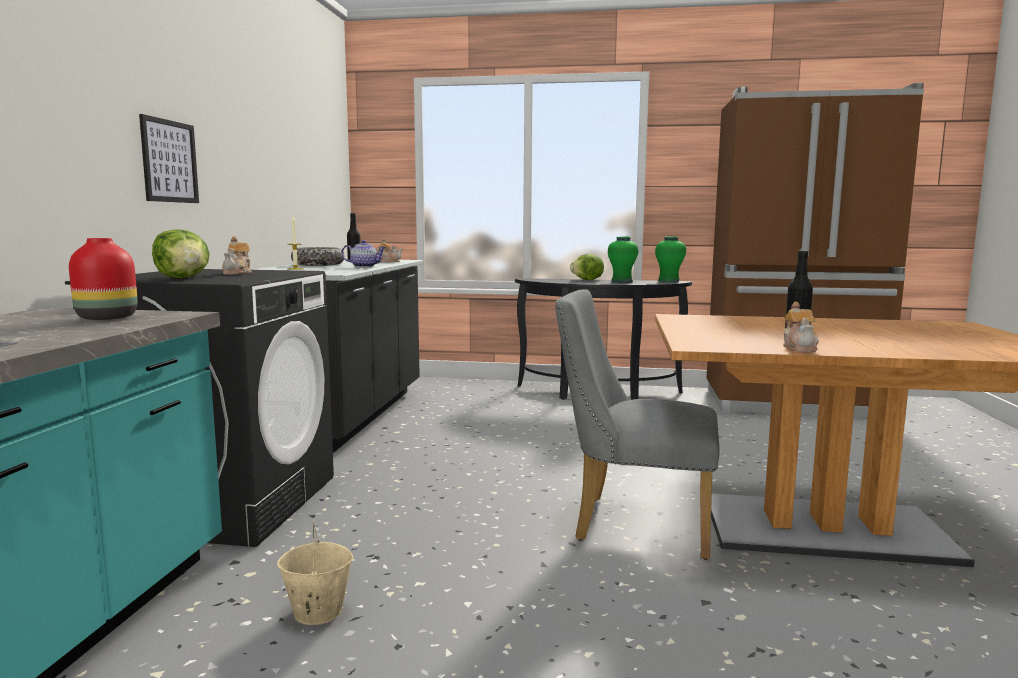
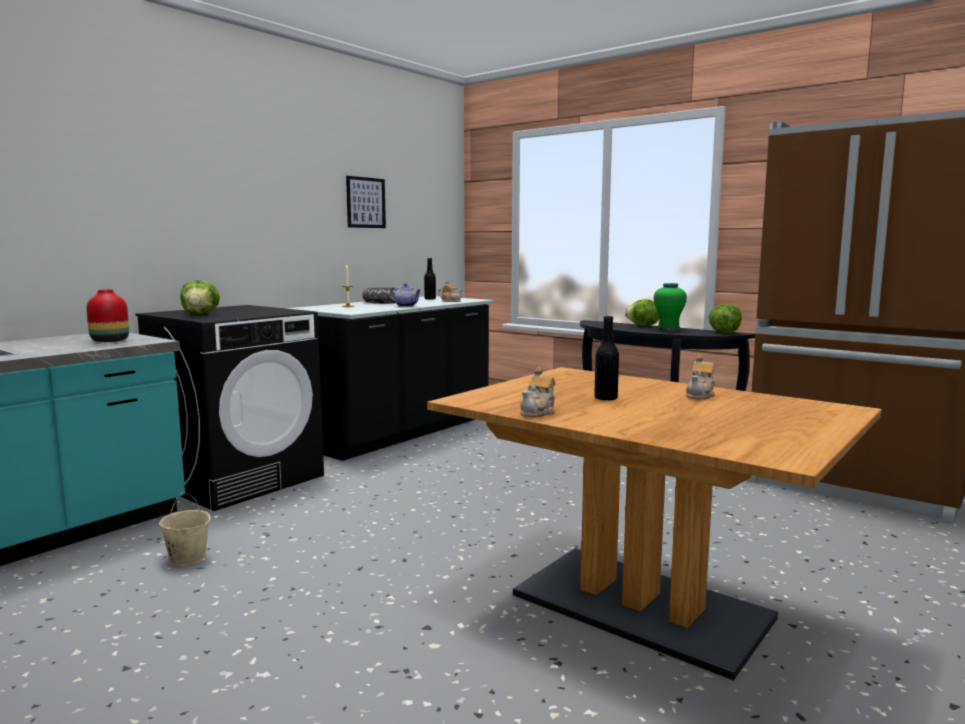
camera: 30 degrees right, 0 degrees up
picture [139,114,199,203] -> picture moved to [346,176,386,228]
teapot [222,236,252,275] -> teapot moved to [686,355,715,399]
grey chair [555,289,720,560] -> none
green vase [655,237,686,283] -> lettuce [709,304,742,333]

